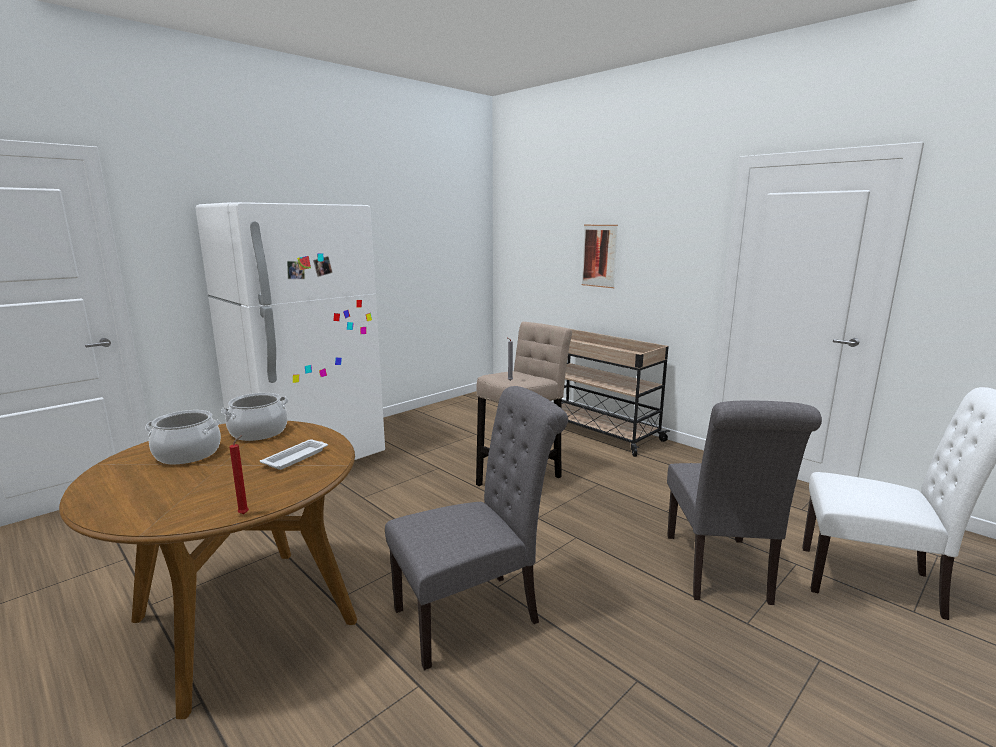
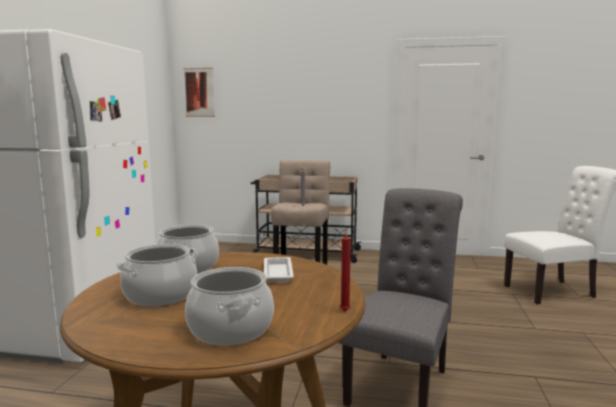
camera: 35 degrees left, 5 degrees down
picture [581,225,618,288] -> picture moved to [183,68,215,117]
grey chair [667,401,822,605] -> none
none -> cooking pot [185,267,274,345]

